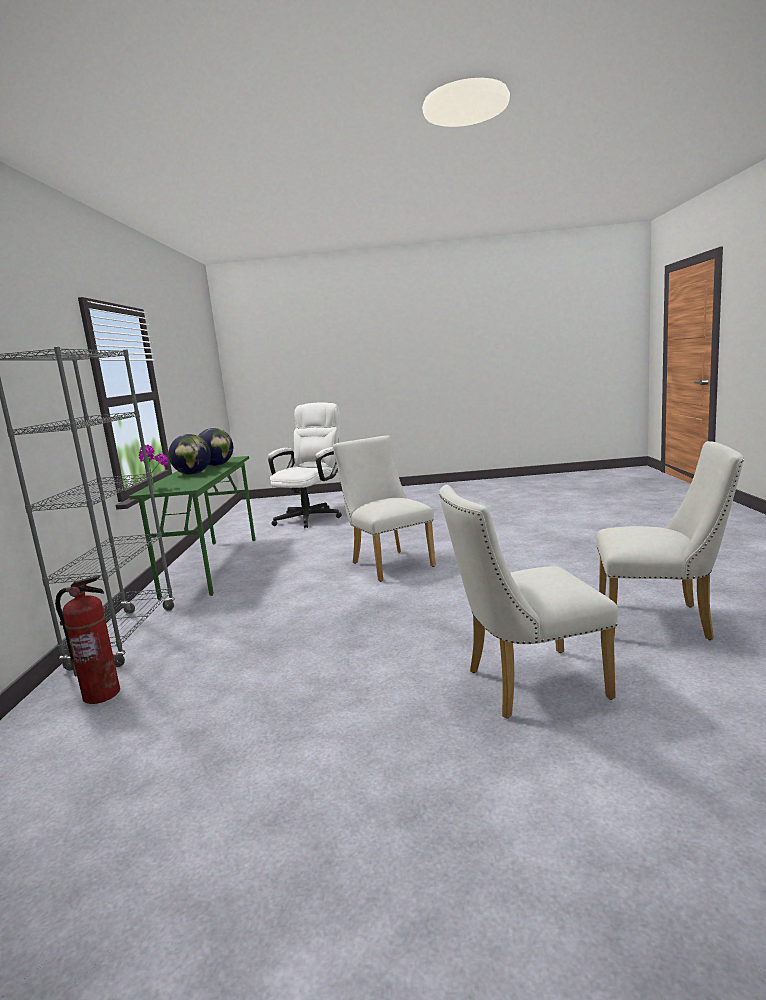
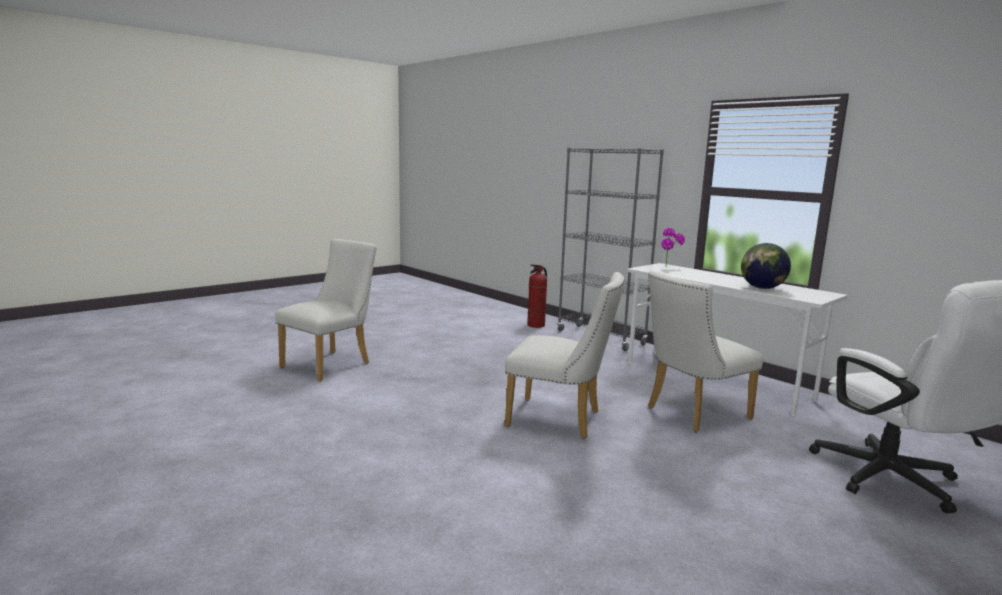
camera: 135 degrees right, 0 degrees up
green desk [129,456,255,600] -> white desk [627,263,848,416]
globe [168,434,211,475] -> none
white chair [596,441,744,640] -> white chair moved to [648,271,763,433]

